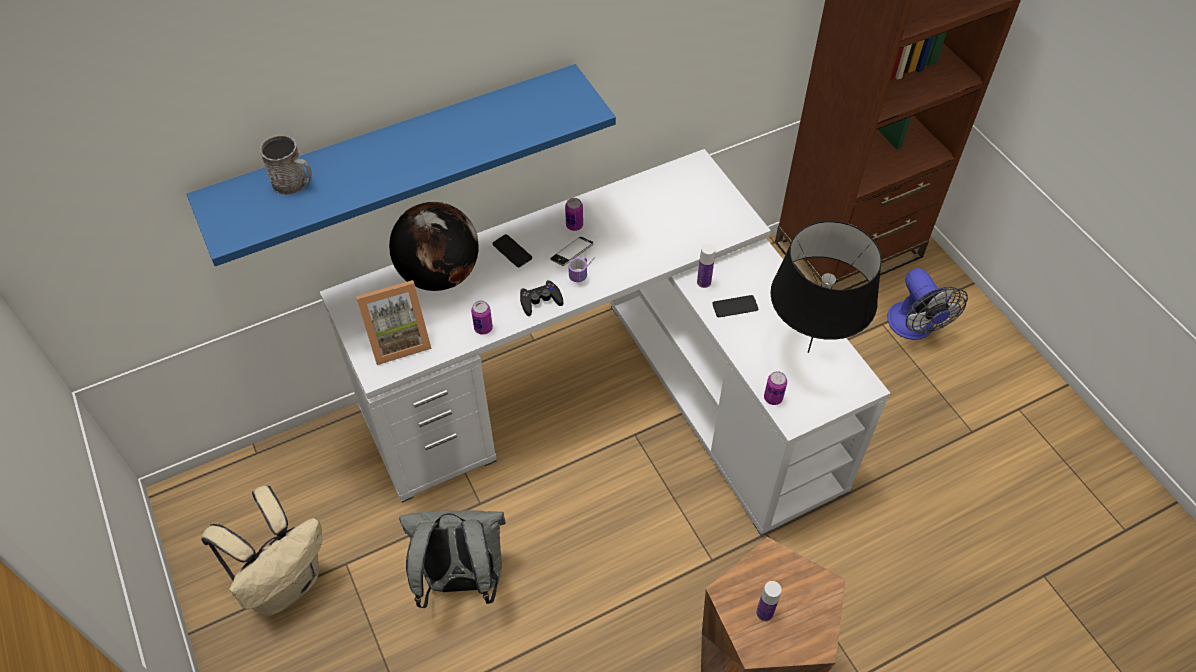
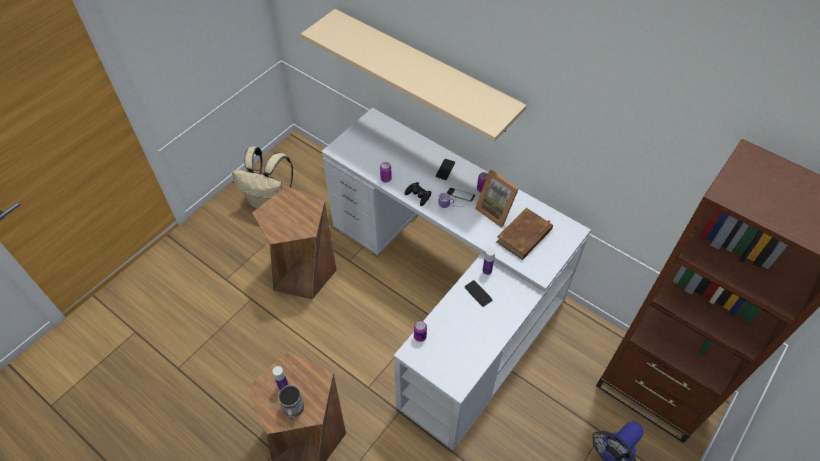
camera: 65 degrees right, 0 degrees up
blue shelf [187,64,616,266] -> beige shelf [301,9,526,142]
grey mug [260,135,312,195] -> grey mug moved to [278,384,304,421]
picture frame [356,280,432,365] -> picture frame moved to [475,170,519,227]
globe [389,202,478,291] -> none
grey backpack [399,510,506,608] -> brown stool [252,187,337,299]
black table lamp [770,221,882,353] -> none
none -> brown book [496,208,553,260]

